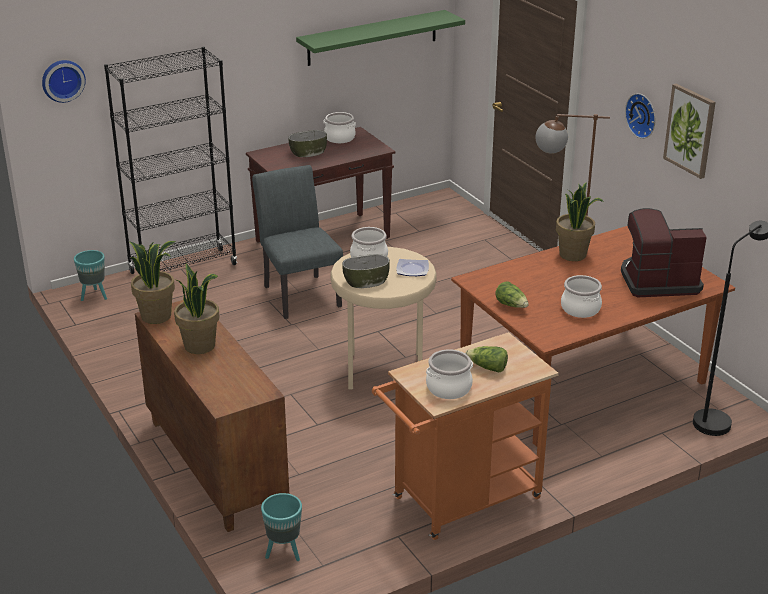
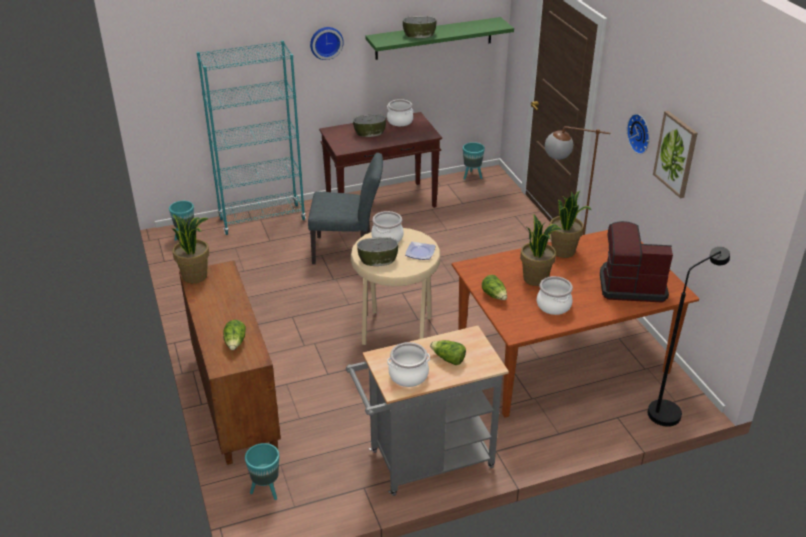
camera: 10 degrees right, 5 degrees up
wall clock [42,60,86,103] -> wall clock moved to [310,27,344,60]
black bookcase [104,46,237,274] -> turquoise bookcase [197,40,306,235]
potted plant [174,264,220,354] -> potted plant moved to [520,214,562,286]
grey chair [252,165,343,319] -> grey chair turned 105 degrees clockwise [308,153,383,264]
orange cart [372,332,559,540] -> grey cart [346,326,509,496]
none -> lettuce [224,320,246,350]
none -> bowl [402,16,436,38]
none -> turquoise planter [463,142,485,180]

